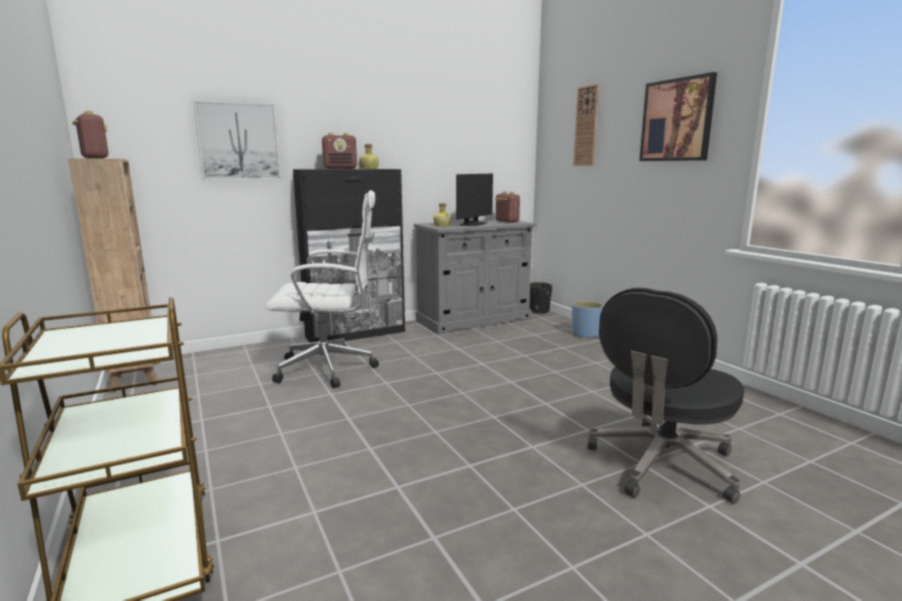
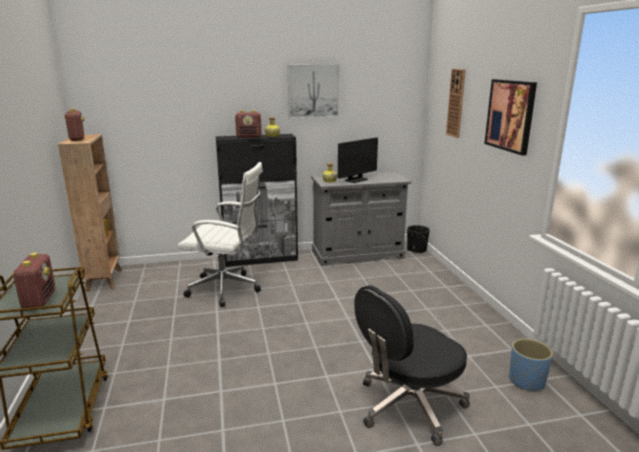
camera: 15 degrees right, 5 degrees up
picture [194,100,281,180] -> picture moved to [288,64,340,119]
radio [495,192,520,223] -> radio moved to [11,253,55,308]
blue planter [572,301,604,339] -> blue planter moved to [509,339,553,391]

